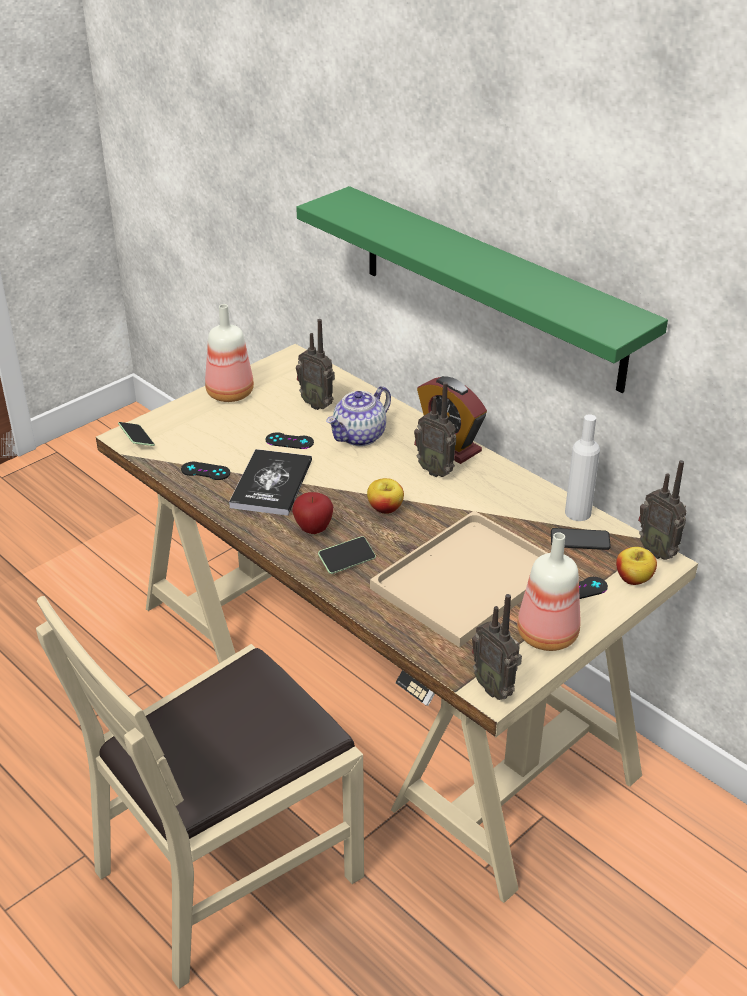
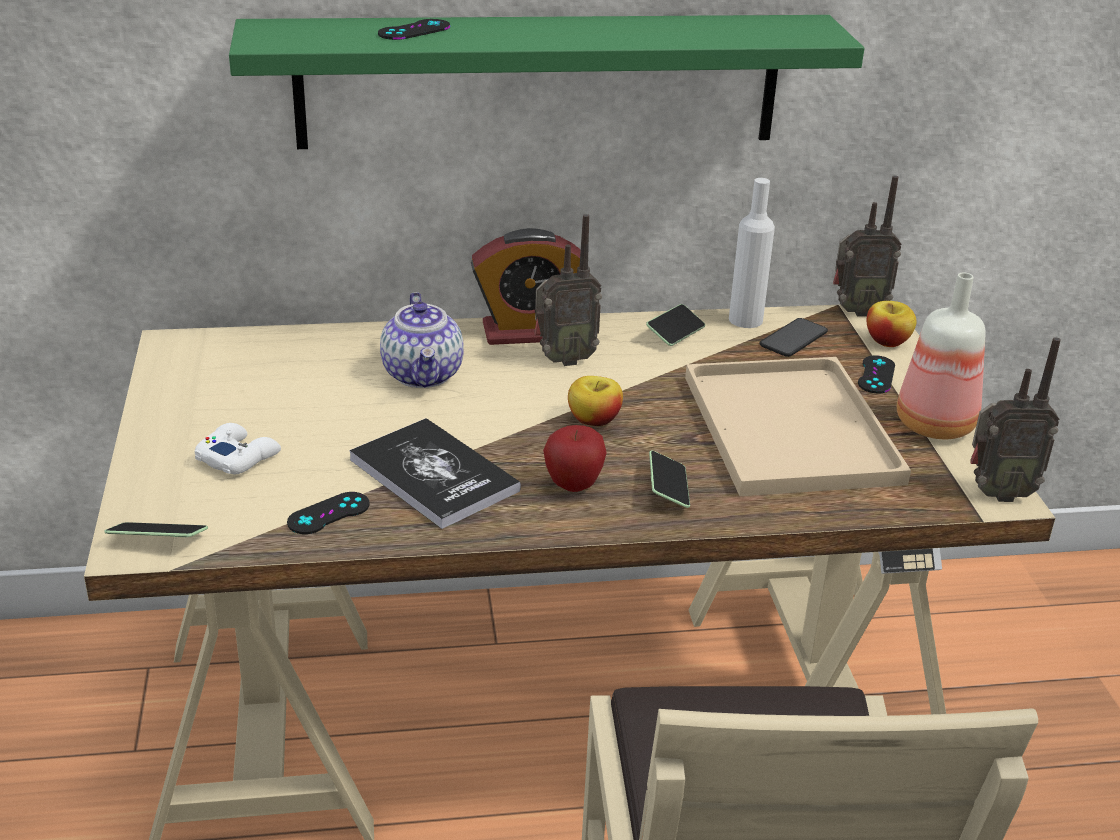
camera: 55 degrees left, 5 degrees down
bottle [205,304,254,402] -> none
black game controller [266,432,314,449] -> black game controller moved to [378,19,450,40]
radio [296,319,335,410] -> none
none -> white game controller [195,423,281,474]
none -> phone [646,304,705,346]

